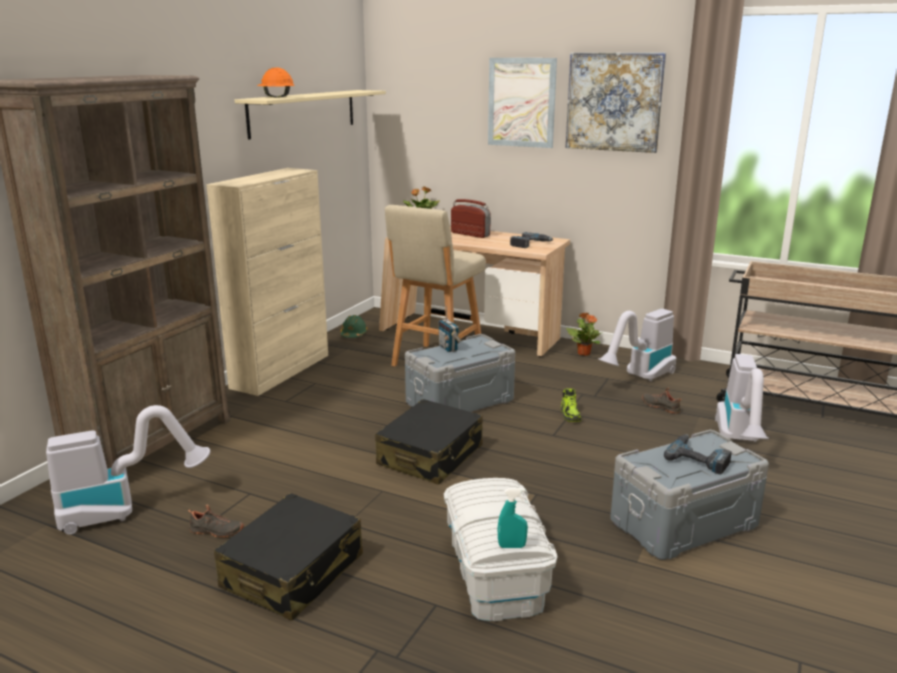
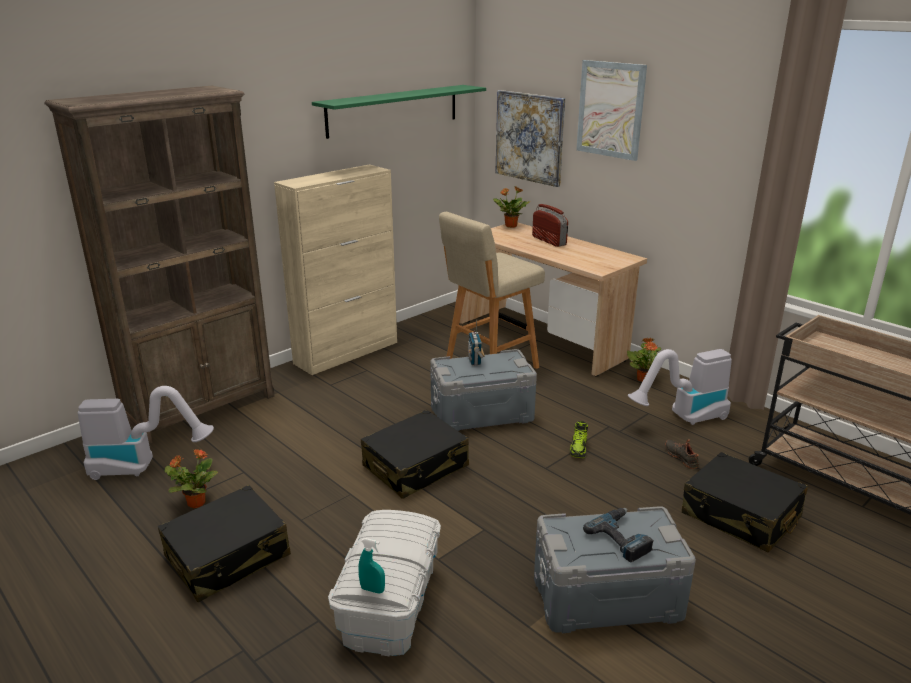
camera: 20 degrees right, 5 degrees up
black shoe [188,504,244,538] -> potted plant [165,449,218,508]
beige shelf [235,90,386,140] -> green shelf [312,85,486,139]
orange hard hat [257,67,295,98] -> none
green hard hat [340,315,367,338] -> none
power drill [510,232,553,248] -> none
picture [566,53,666,153] -> picture moved to [495,90,565,187]
vacuum cleaner [715,354,769,442] -> black suitcase [682,452,808,553]

